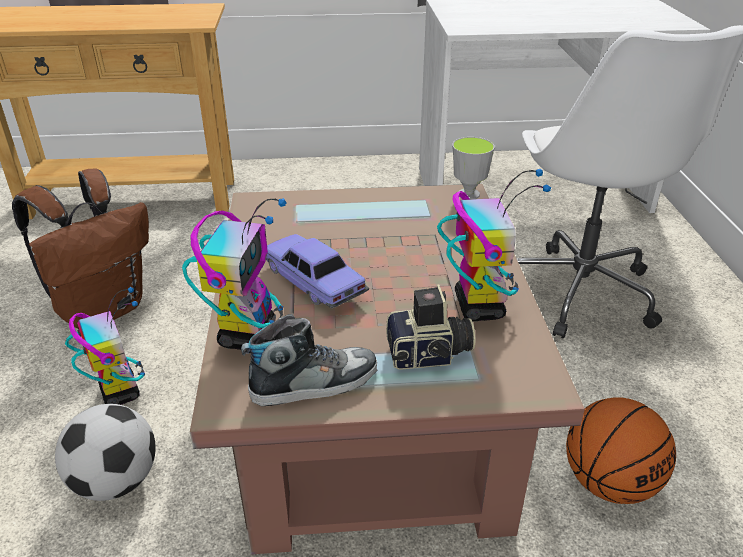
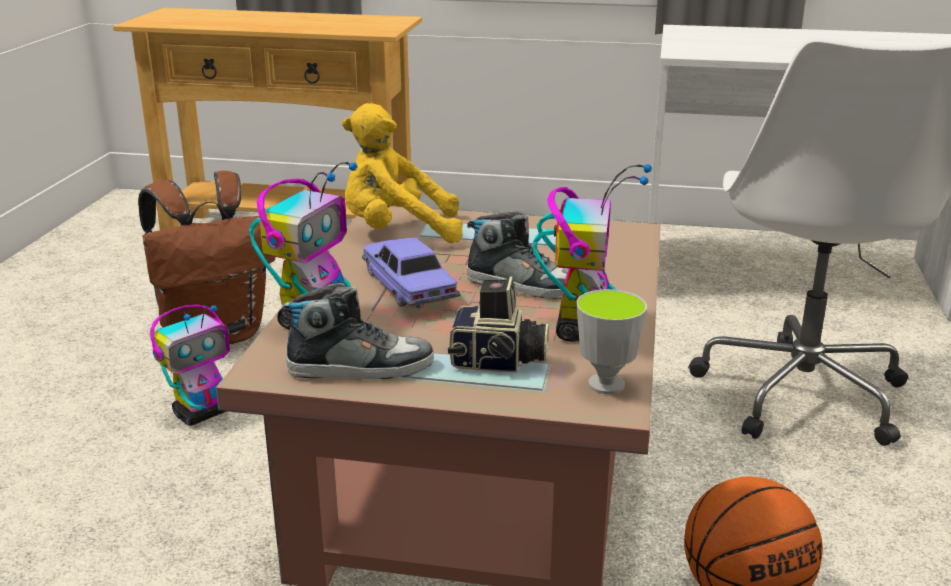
camera: 15 degrees right, 10 degrees down
football [55,404,156,501] -> none
toy robot [65,287,145,405] -> toy robot turned 60 degrees clockwise [150,303,230,426]
cup [452,137,495,199] -> cup moved to [576,289,647,394]
none -> yellow plush toy [342,103,463,243]
none -> shoe [466,211,569,299]

